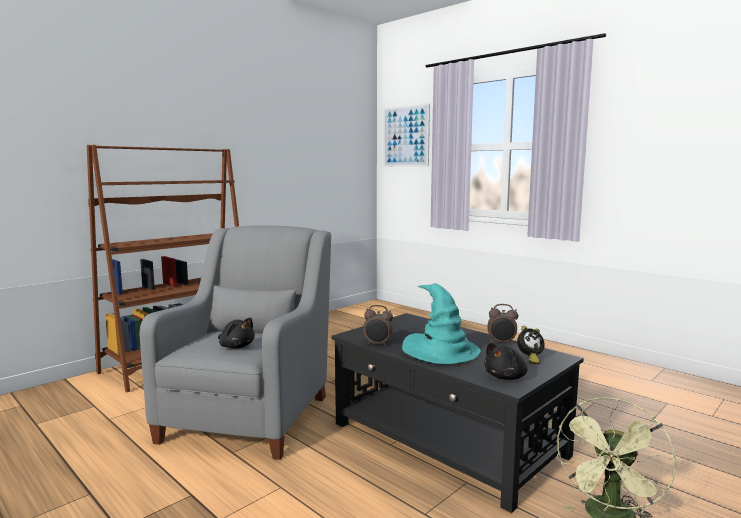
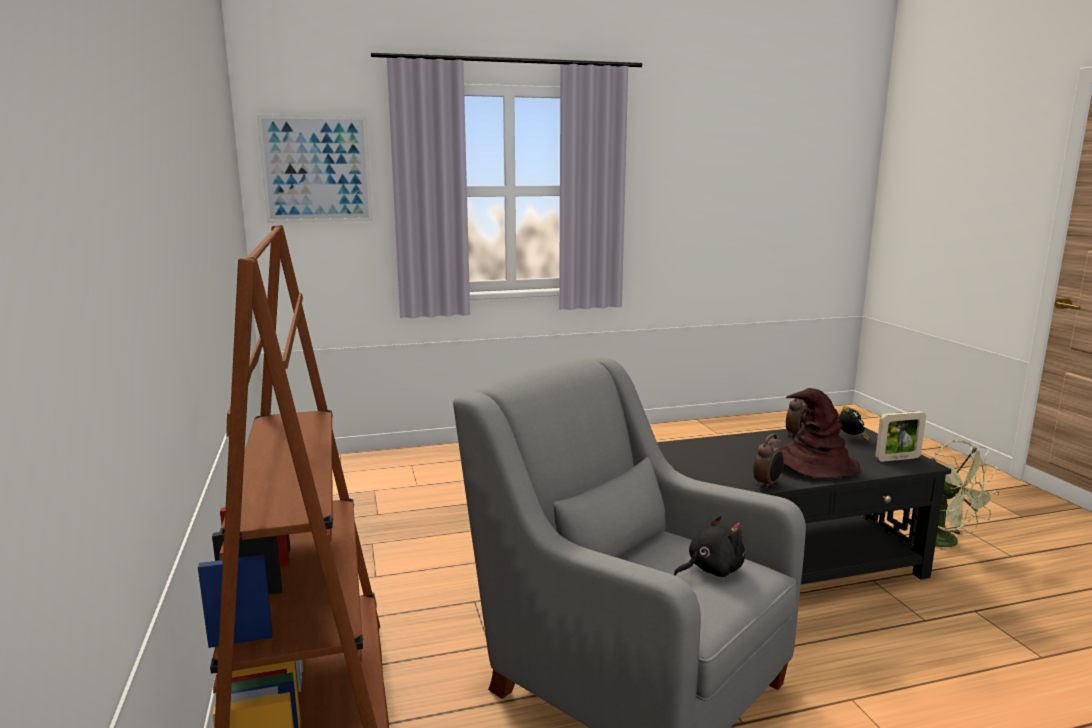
camera: 60 degrees left, 5 degrees up
turquoise hat [402,283,481,364] -> brown hat [782,388,861,478]
black plush toy [484,342,527,380] -> picture frame [875,411,926,462]

